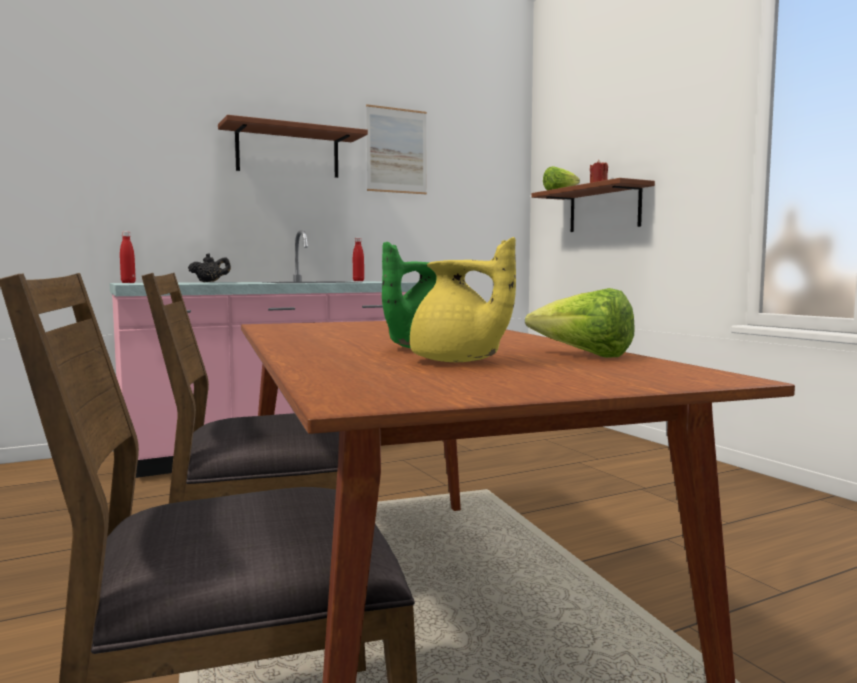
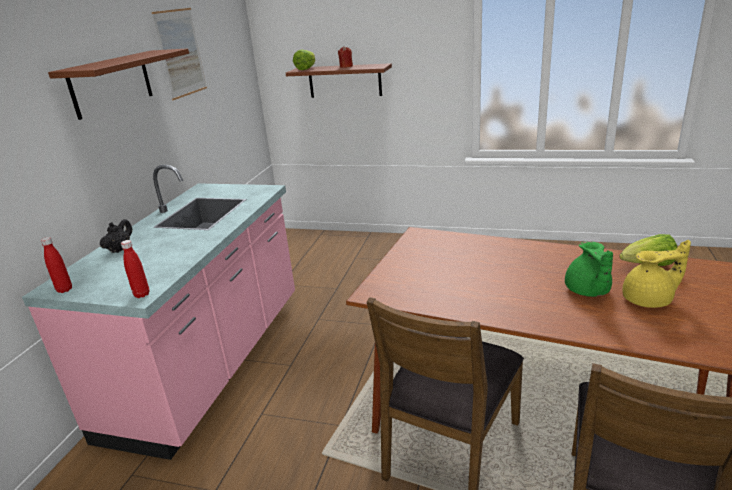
camera: 45 degrees left, 20 degrees up
red bottle [353,238,364,281] -> red bottle moved to [121,240,149,298]

